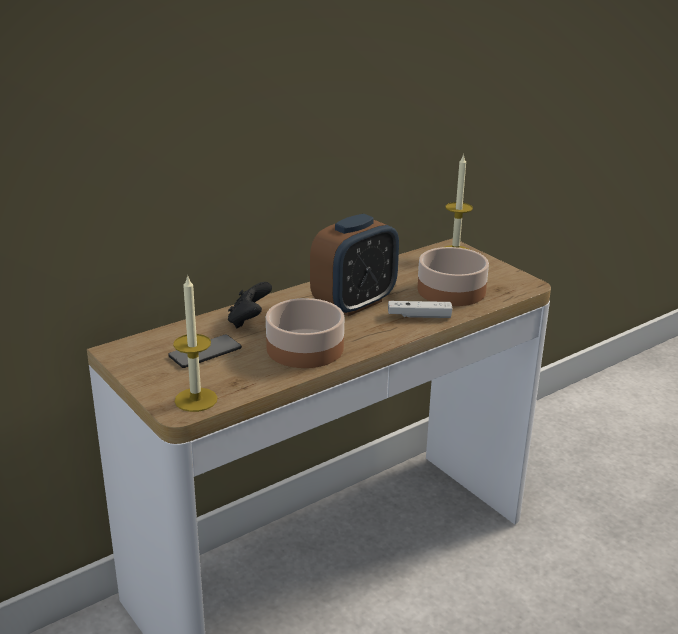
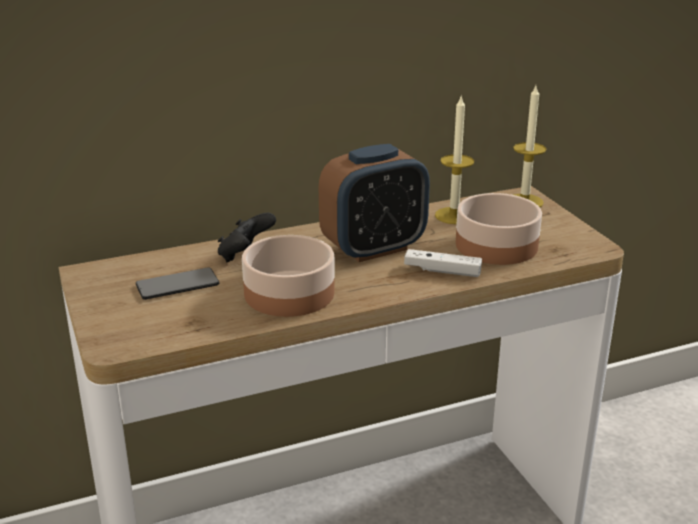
camera: 15 degrees right, 0 degrees up
candle [173,274,217,412] -> candle moved to [435,95,474,224]

